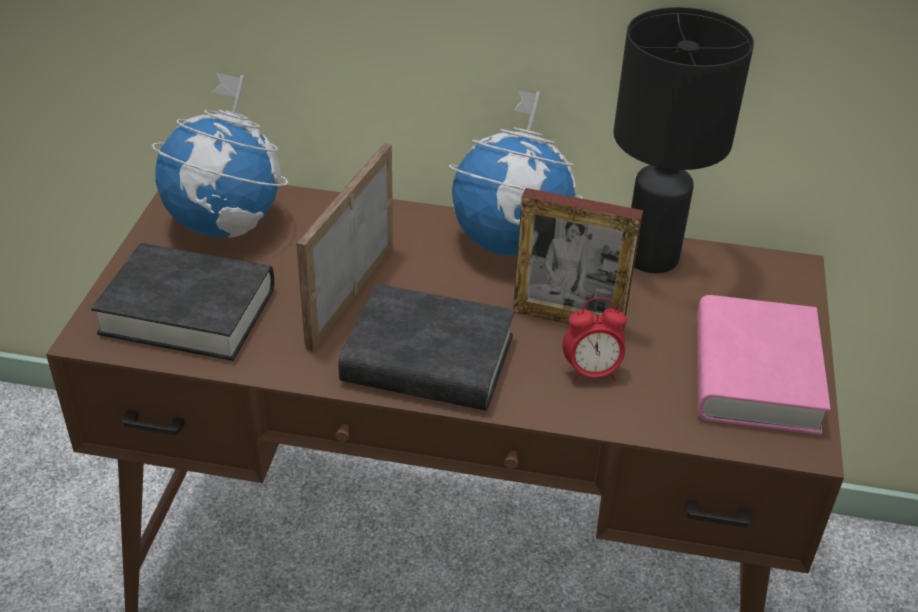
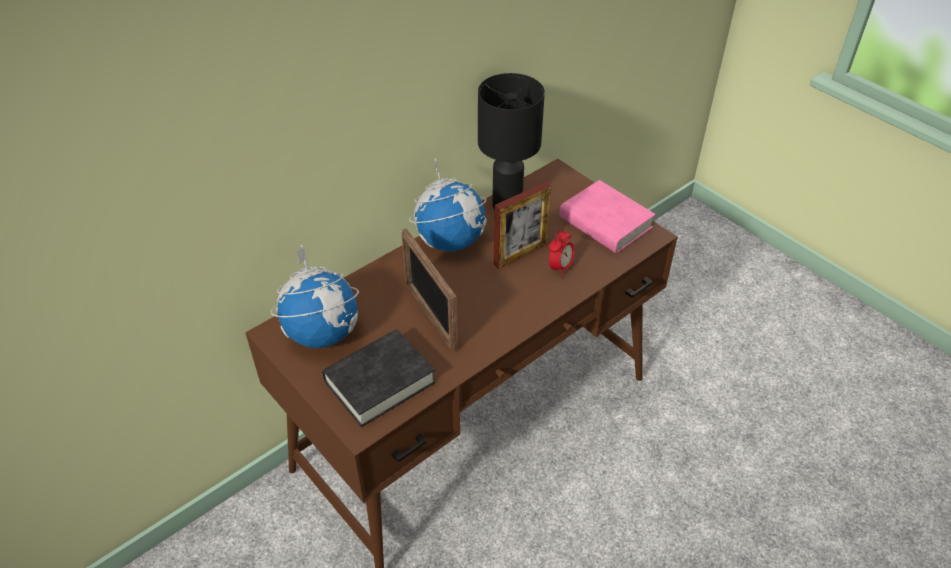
camera: 50 degrees left, 5 degrees up
black book [338,284,515,411] -> none

